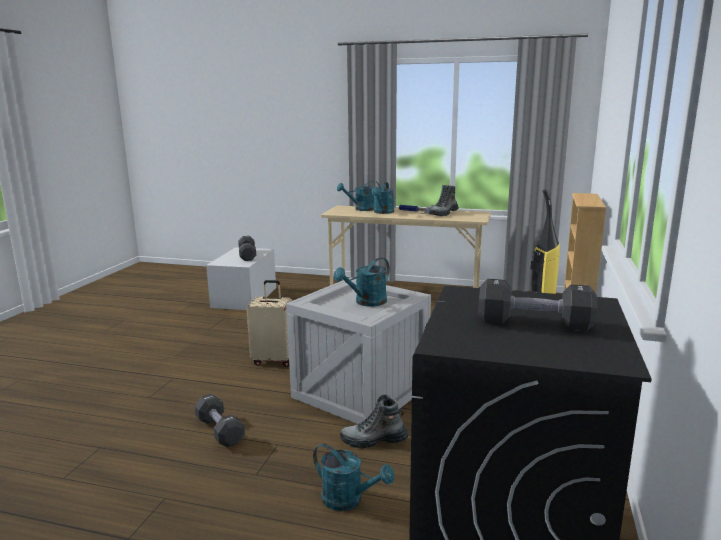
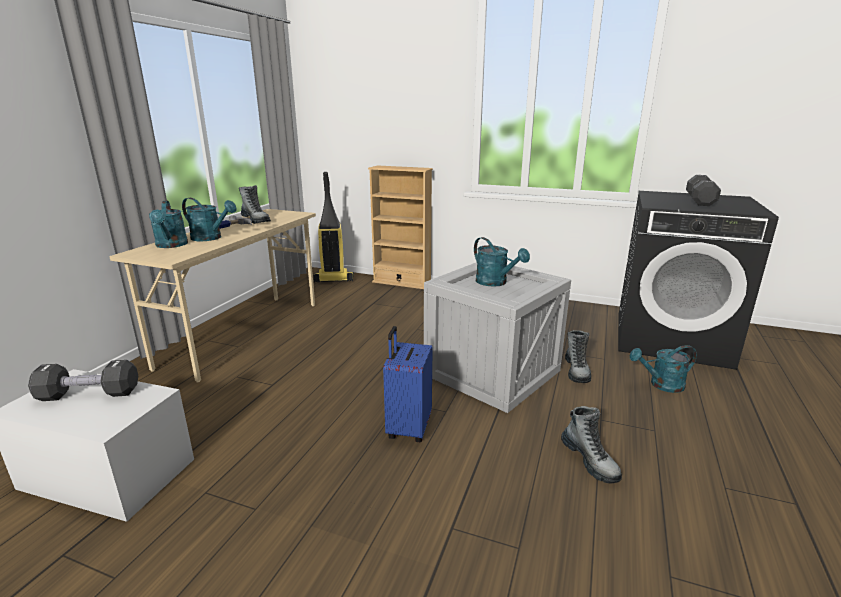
camera: 85 degrees left, 5 degrees up
black dumbbell [195,394,245,447] -> boot [561,406,622,483]
beige suitcase [246,280,292,367] -> blue suitcase [383,326,432,442]
turquoise watering can [313,443,395,511] -> turquoise watering can turned 135 degrees counterclockwise [629,345,697,393]

